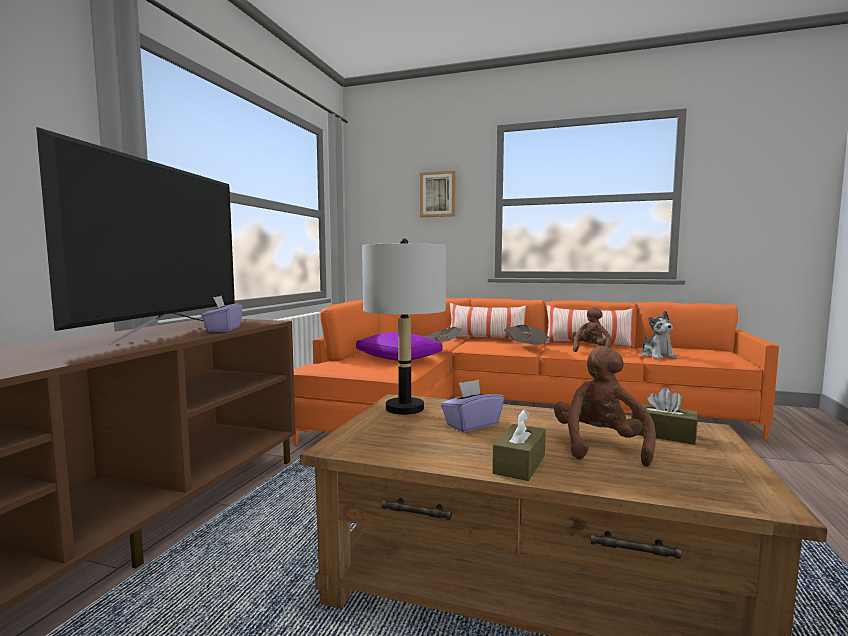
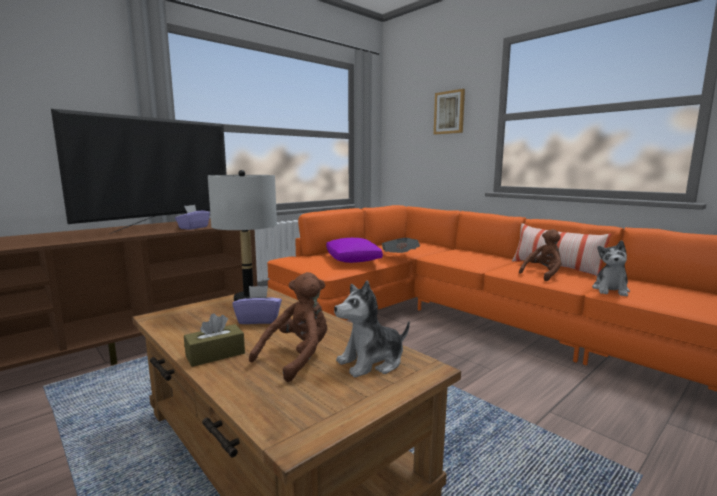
camera: 30 degrees right, 5 degrees up
pillow [450,303,527,340] -> none
newspaper [504,325,549,345] -> none
brown tissue box [631,387,698,445] -> plush toy [334,281,410,378]

